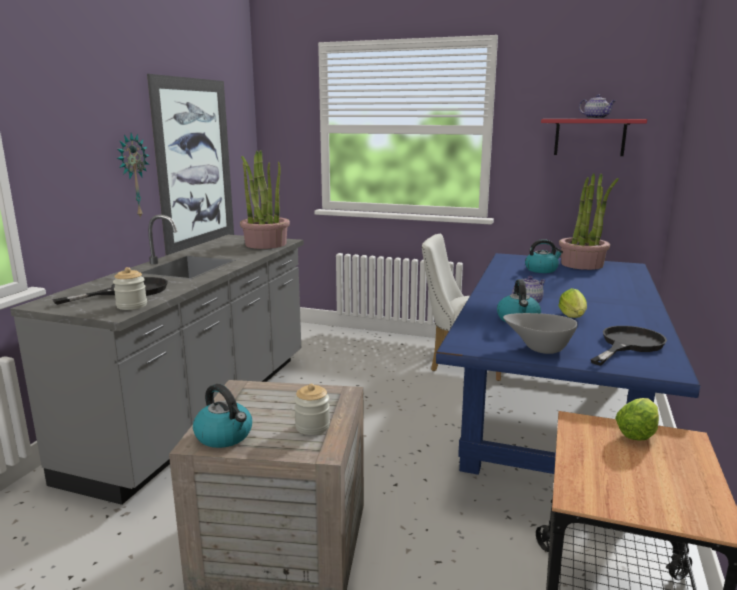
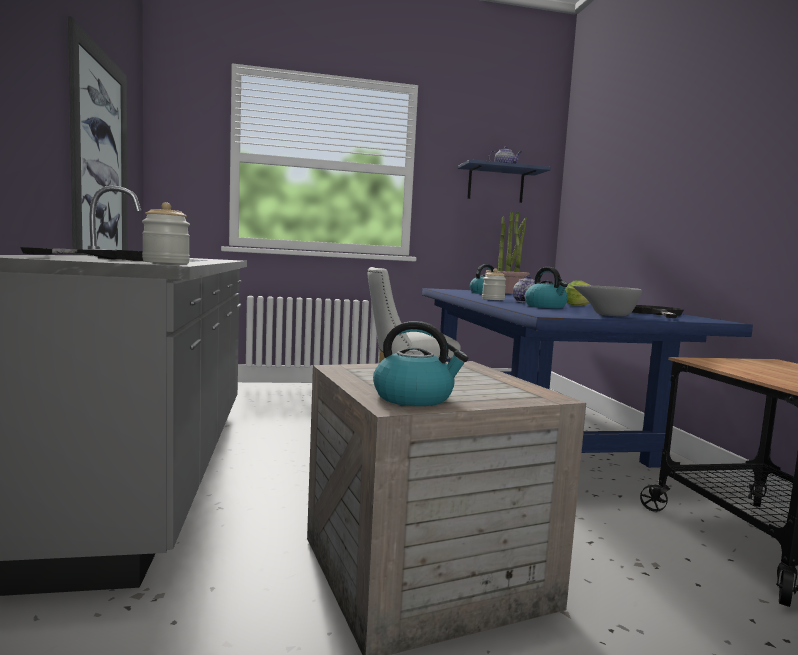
camera: 30 degrees left, 10 degrees down
wall clock [117,133,149,219] -> none
potted plant [240,150,290,249] -> none
jar [294,384,330,435] -> jar moved to [482,268,506,300]
red shelf [541,119,647,156] -> blue shelf [458,159,551,203]
lettuce [615,398,659,441] -> none

